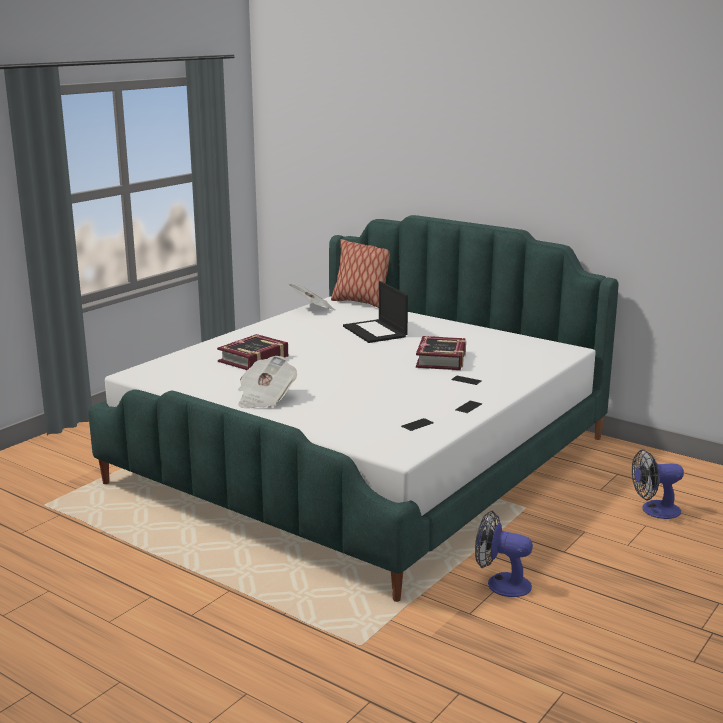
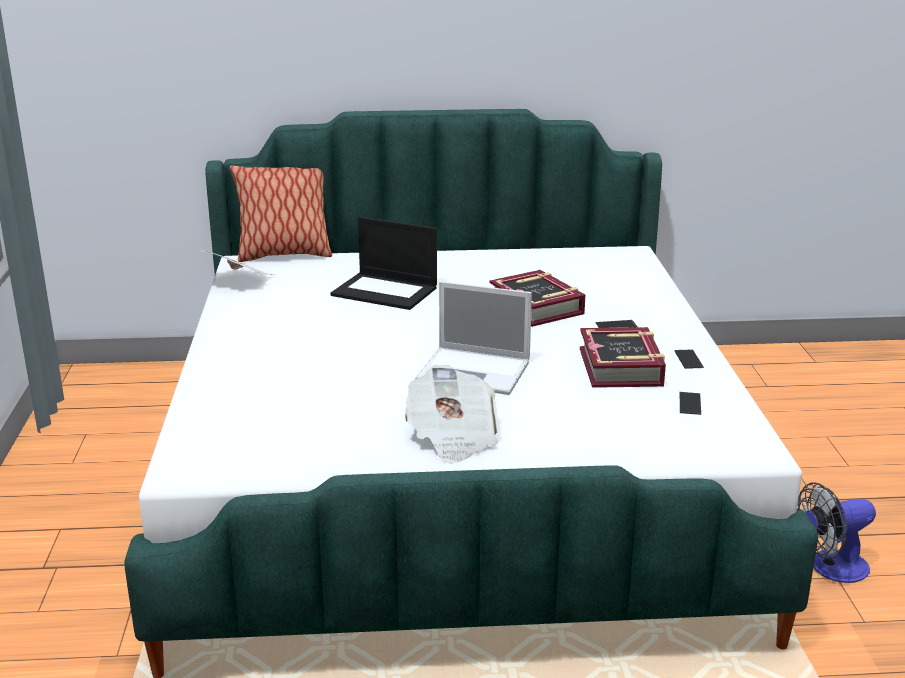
camera: 40 degrees left, 5 degrees up
book [217,334,288,370] -> book moved to [580,327,666,388]
fan [632,449,684,519] -> none
none -> laptop [415,281,532,395]

